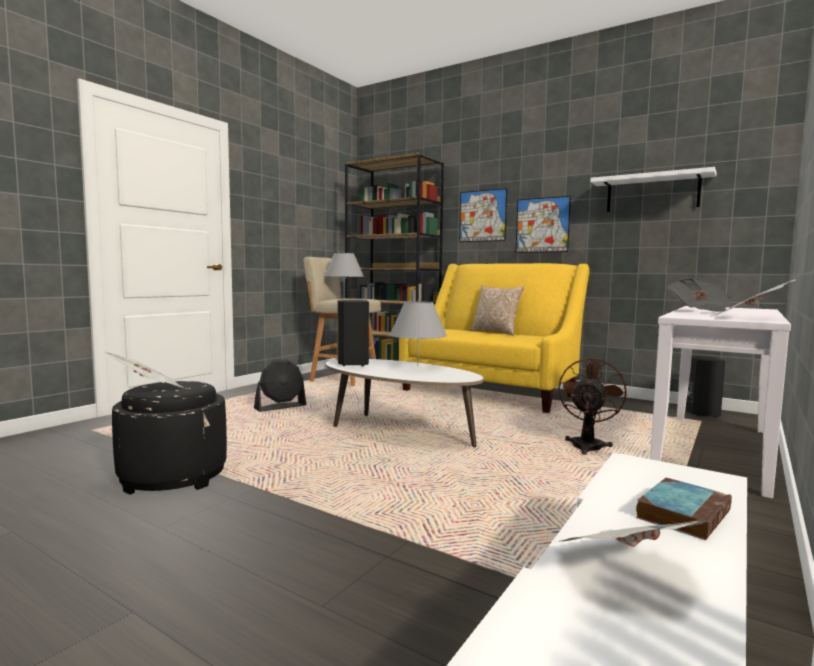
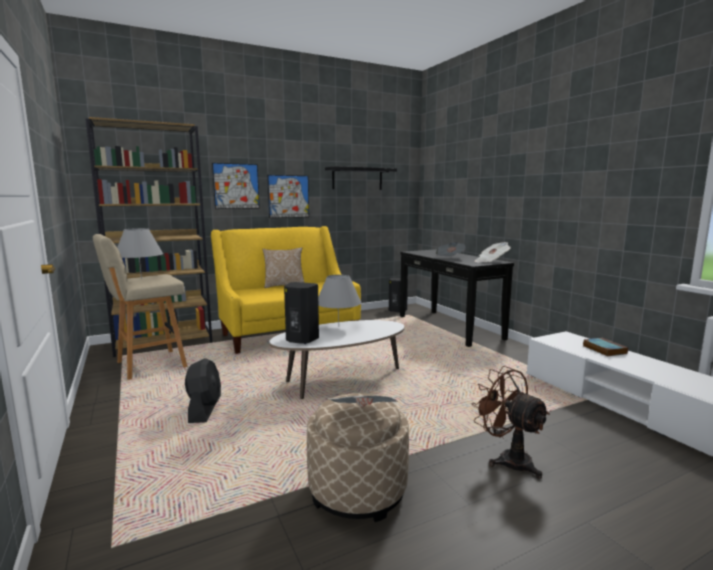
camera: 60 degrees left, 5 degrees up
black ottoman [112,381,227,495] -> beige ottoman [307,393,409,522]
newspaper [556,520,713,547] -> none
brown fan [558,357,627,455] -> brown fan moved to [472,366,550,479]
white shelf [590,167,717,212] -> black shelf [325,166,397,190]
white console table [650,306,791,499] -> black console table [400,249,514,347]

